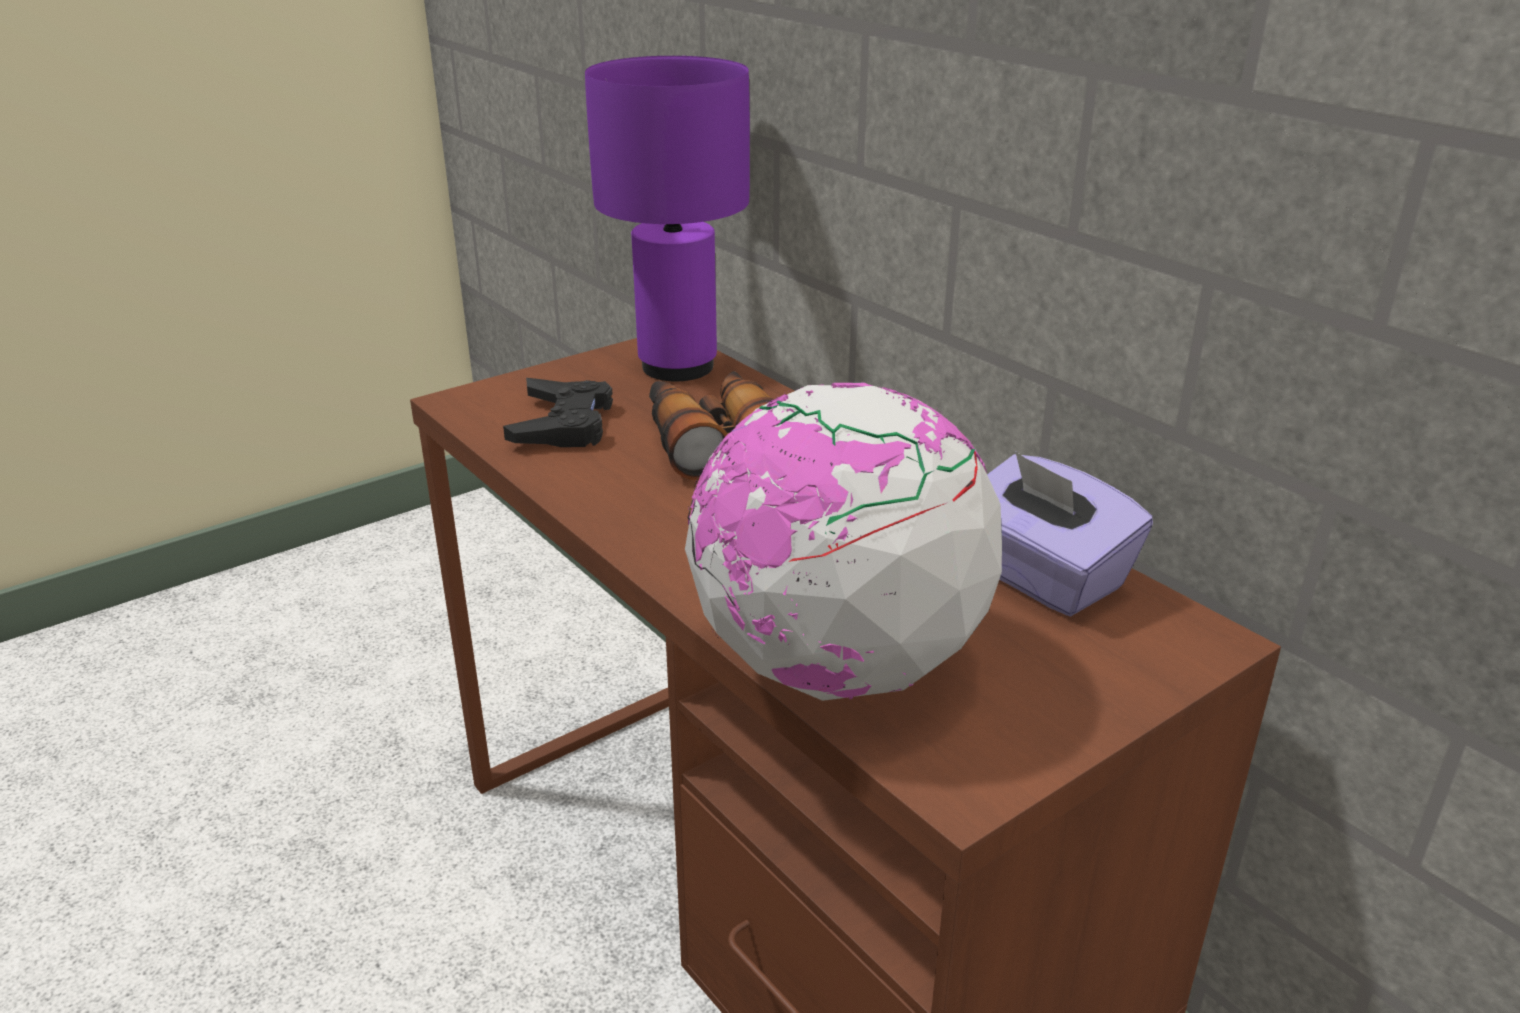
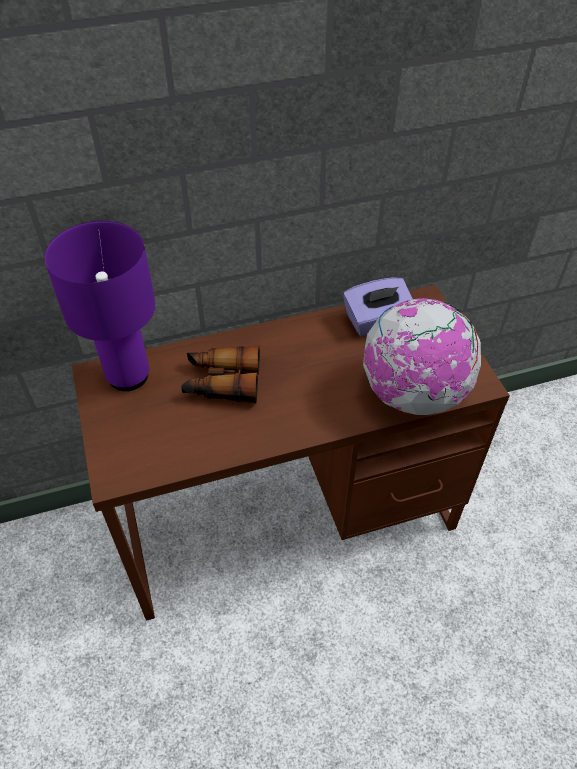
camera: 70 degrees left, 20 degrees up
black game controller [503,378,613,447] -> none

